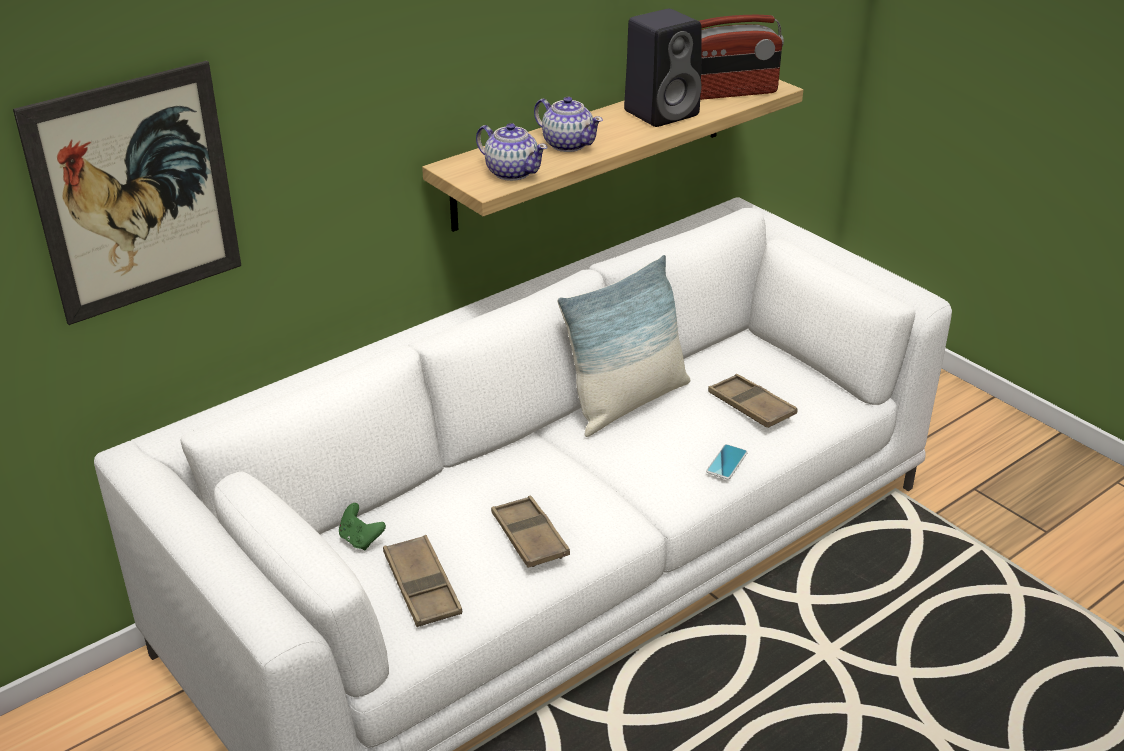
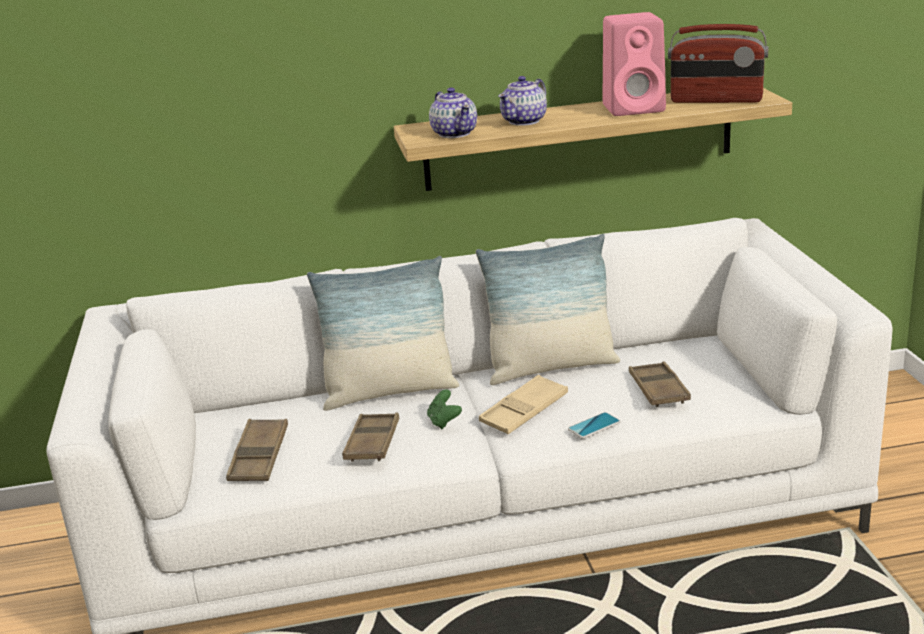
camera: 30 degrees right, 10 degrees down
picture [13,61,241,325] -> none
green game controller [339,503,386,551] -> green game controller moved to [427,389,462,429]
teapot [534,97,603,152] -> teapot turned 60 degrees clockwise [498,76,547,126]
black speaker [624,9,702,127] -> pink speaker [602,12,666,116]
none -> pillow [307,256,459,411]
none -> beige tray [479,375,568,434]

